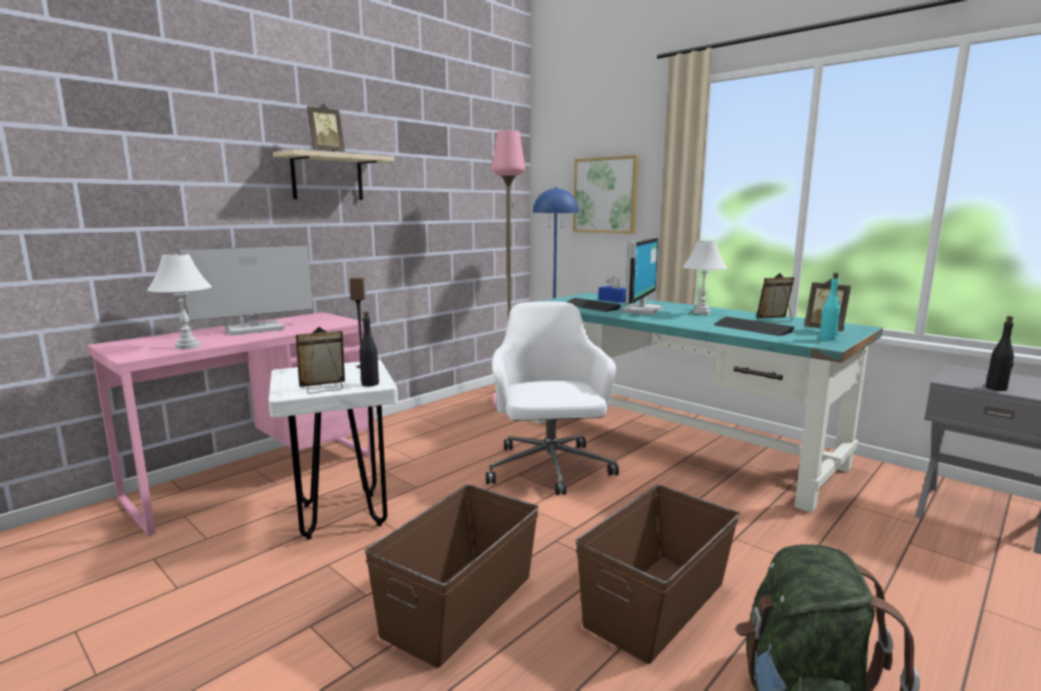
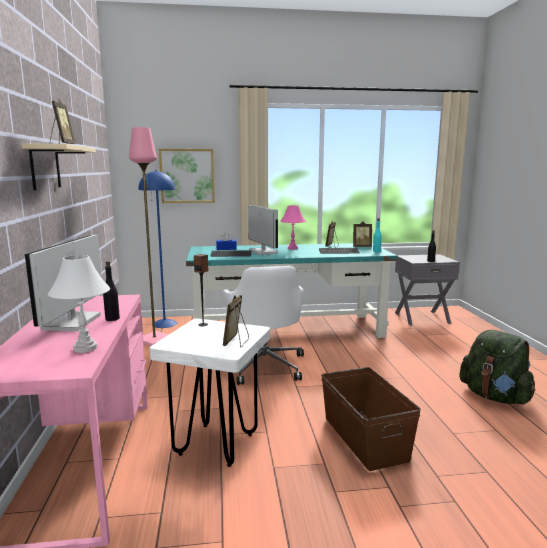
camera: 50 degrees left, 0 degrees up
black bottle [360,311,379,386] -> black bottle moved to [103,261,120,321]
white office chair [486,301,619,495] -> white office chair turned 135 degrees counterclockwise [223,266,304,385]
brown storage box [575,485,740,664] -> none
white table lamp [683,241,727,315] -> pink table lamp [280,206,306,249]

